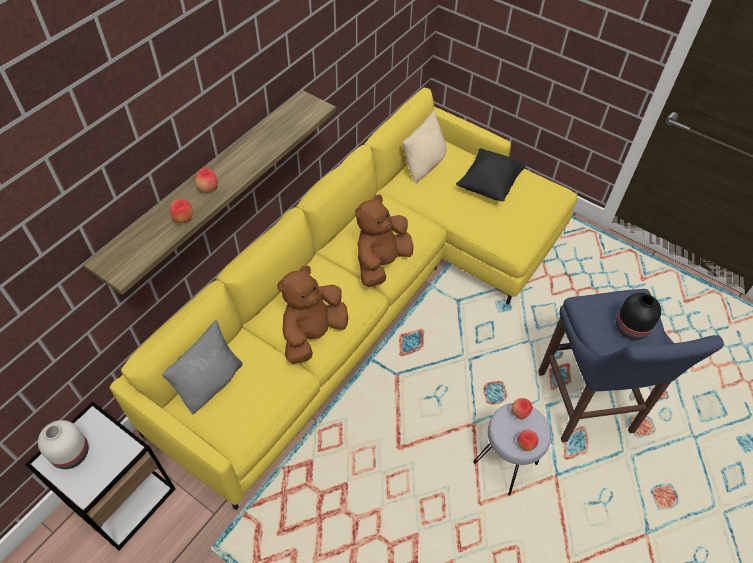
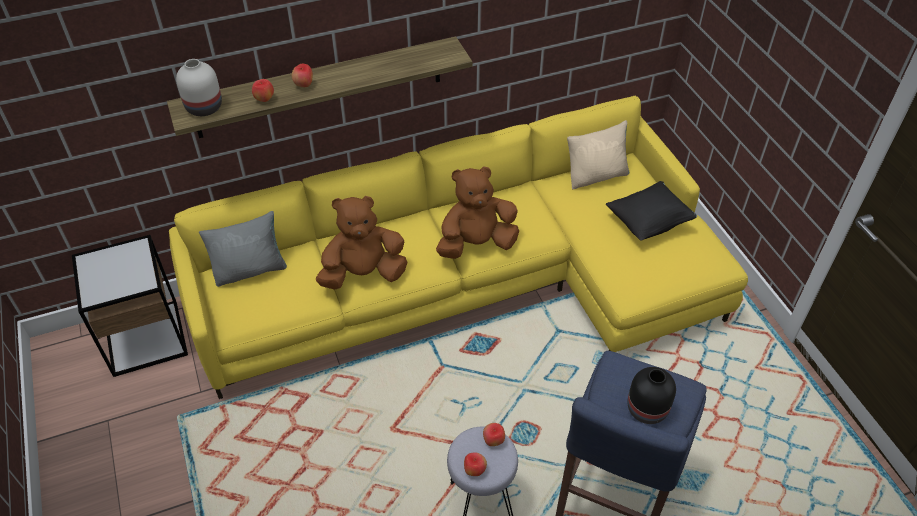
camera: 35 degrees right, 5 degrees down
white vase [38,420,89,469] -> white vase moved to [176,59,222,116]

